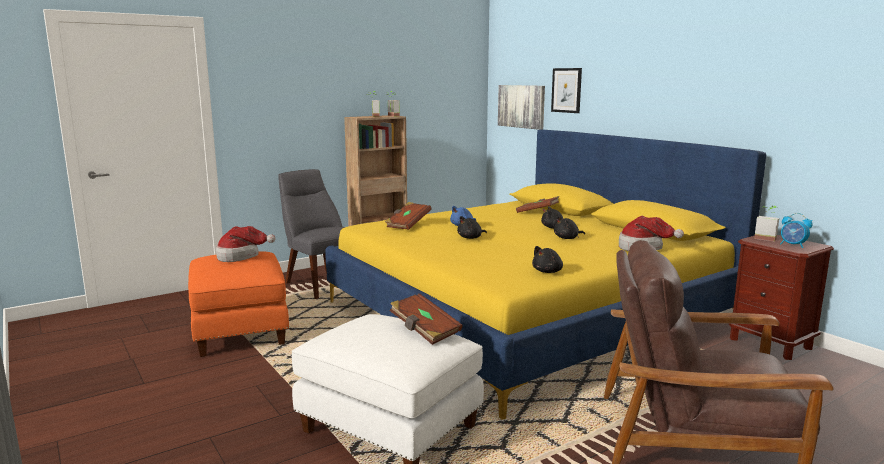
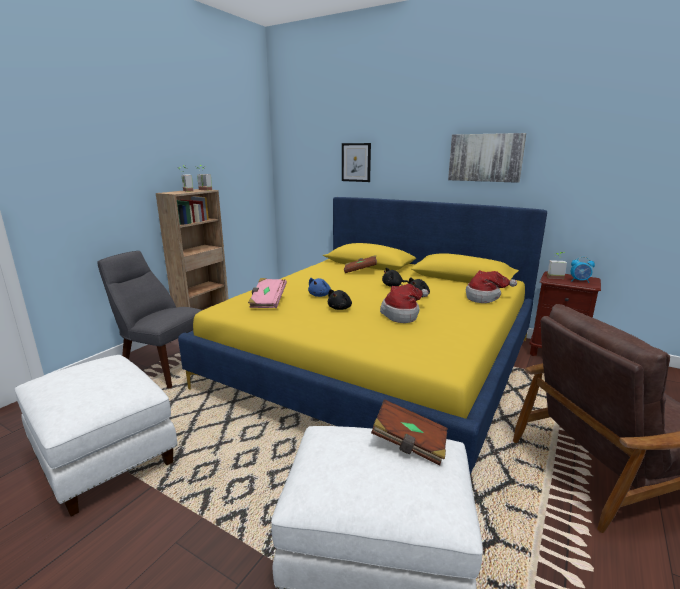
camera: 25 degrees left, 5 degrees up
orange ottoman [188,251,289,357] -> white ottoman [14,355,178,516]
hat [216,226,276,262] -> hat moved to [380,284,429,323]
brown book [385,202,431,230] -> pink book [248,278,287,308]
picture [498,85,545,130] -> picture moved to [448,133,526,183]
black plush toy [532,246,563,273] -> none

